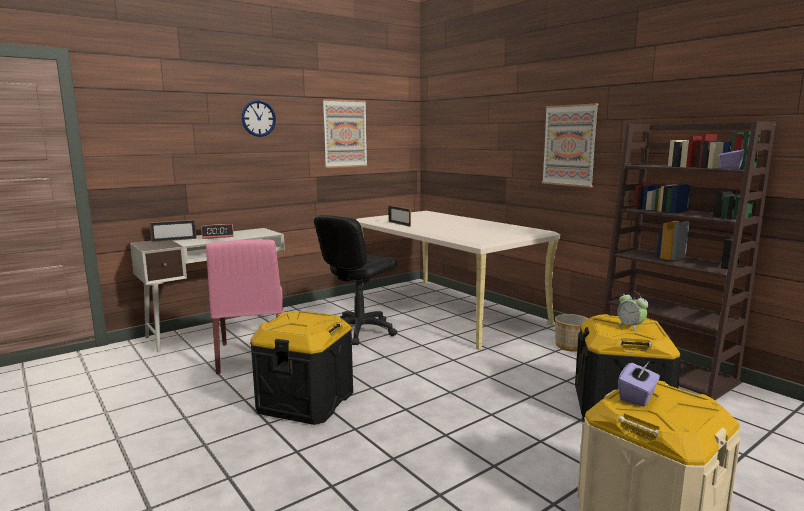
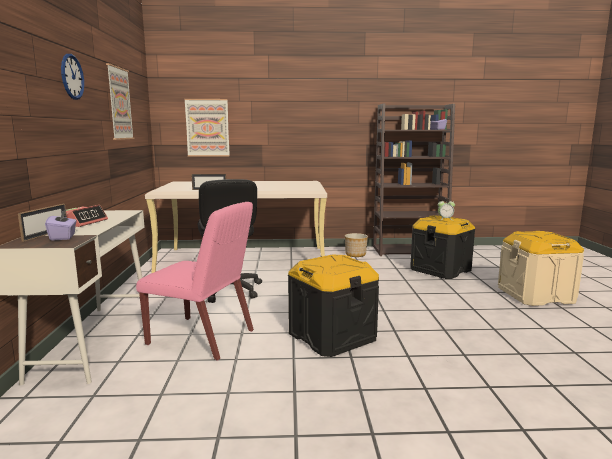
camera: 55 degrees left, 0 degrees up
picture [542,103,599,187] -> picture moved to [185,99,230,156]
purple tissue box [618,362,660,407] -> purple tissue box moved to [45,209,77,241]

